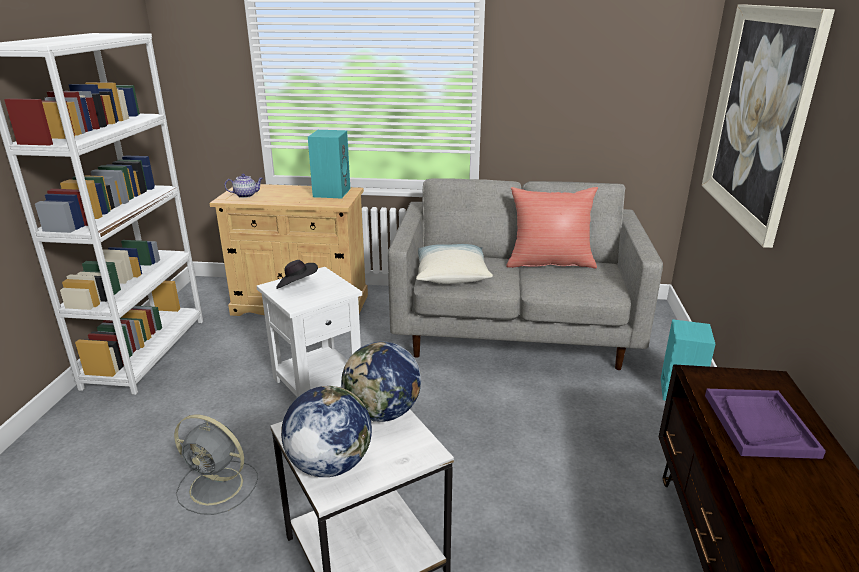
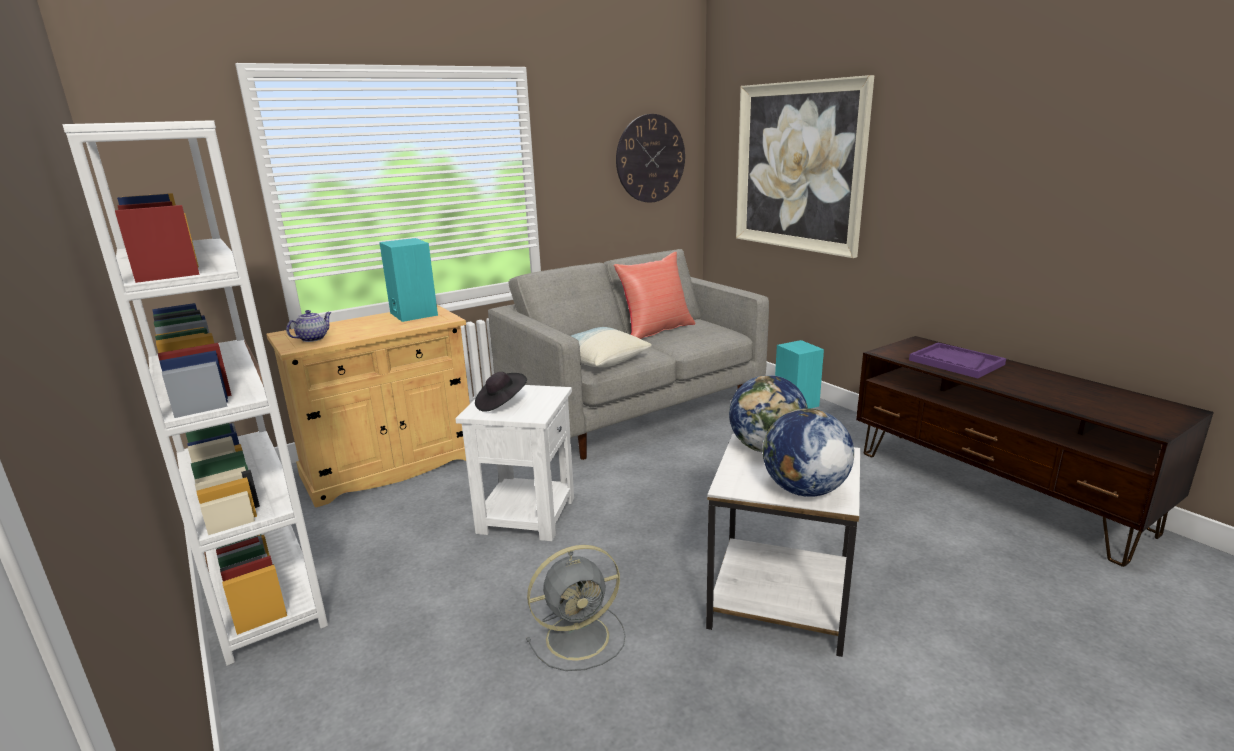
camera: 40 degrees left, 5 degrees down
none -> wall clock [616,114,685,203]

